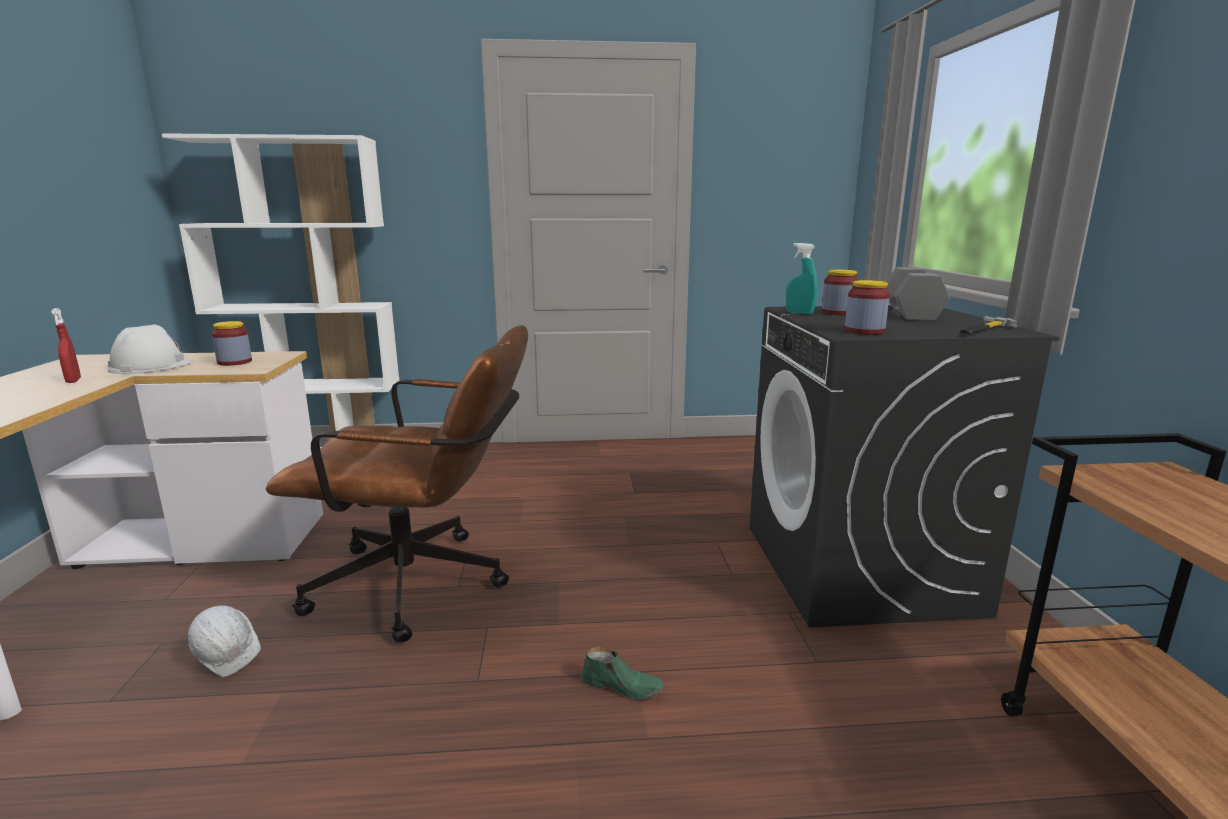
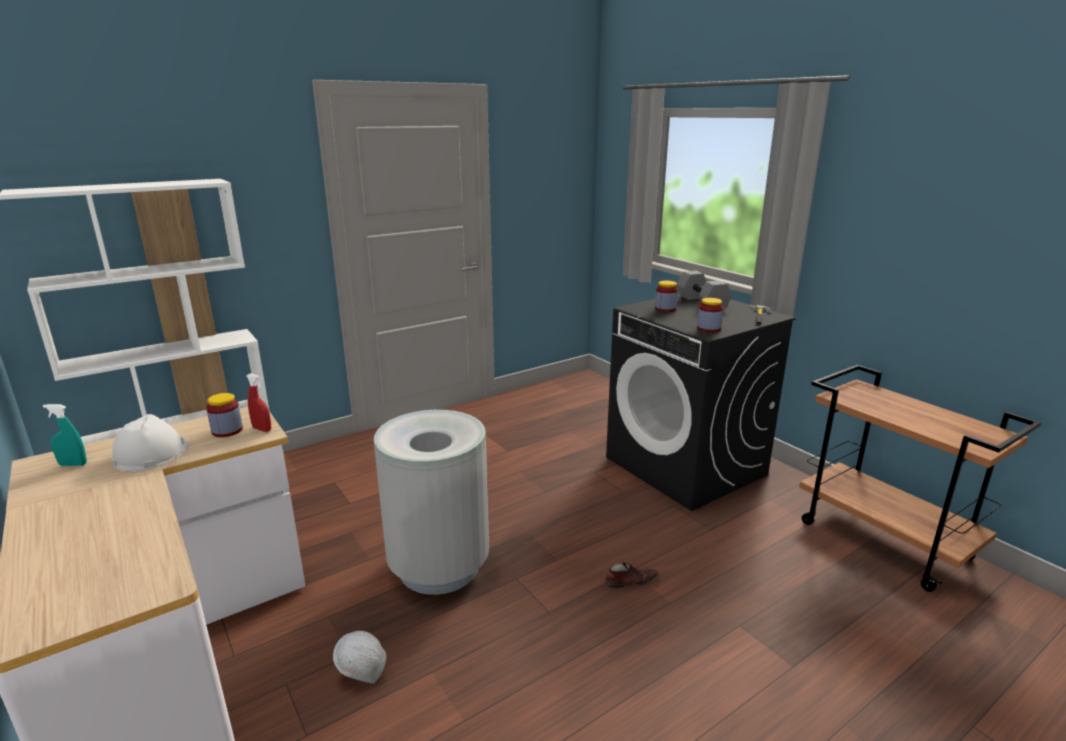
camera: 30 degrees left, 5 degrees up
red spray bottle [51,308,81,383] -> red spray bottle moved to [246,373,271,432]
brown office chair [266,325,528,643] -> grey trash can [374,410,489,595]
green shoe [581,647,665,699] -> brown shoe [605,562,659,588]
turquoise spray bottle [786,243,818,314] -> turquoise spray bottle moved to [43,404,87,466]

